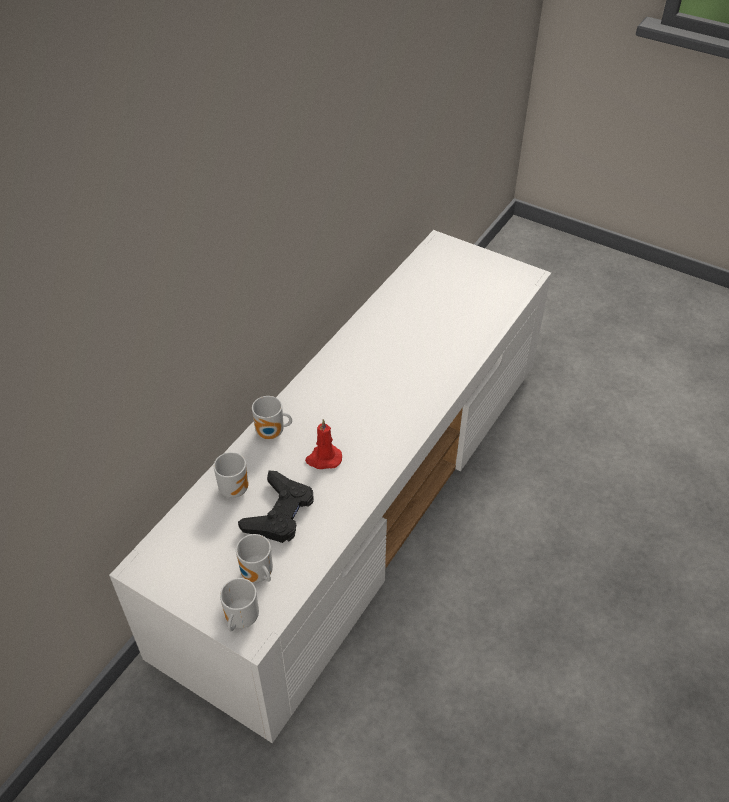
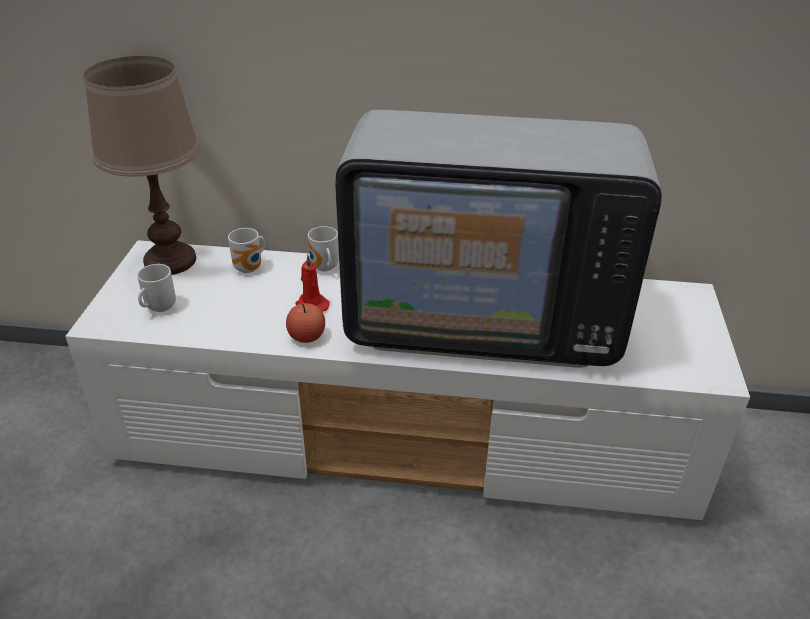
camera: 65 degrees right, 10 degrees down
mug [220,578,259,631] -> none
black game controller [238,471,314,543] -> none
none -> brown table lamp [84,56,200,275]
none -> apple [286,303,325,343]
none -> television [335,110,662,368]

